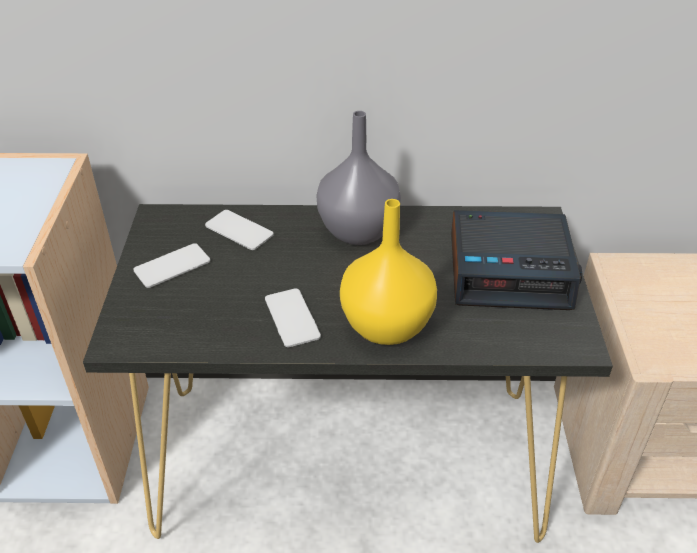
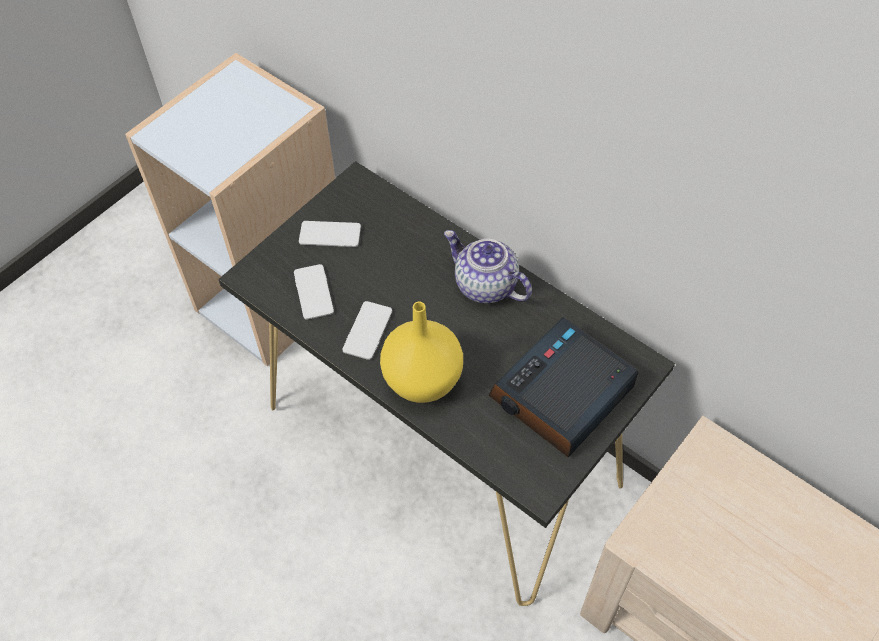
camera: 40 degrees right, 15 degrees up
phone [205,210,274,250] -> phone moved to [294,264,334,320]
grey vase [316,111,401,245] -> teapot [444,230,532,304]
alarm clock [451,210,582,310] -> alarm clock turned 90 degrees clockwise [488,317,639,458]

